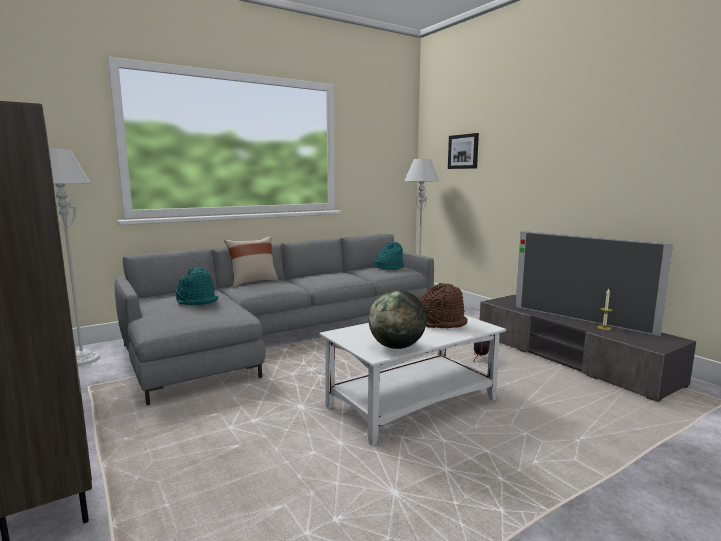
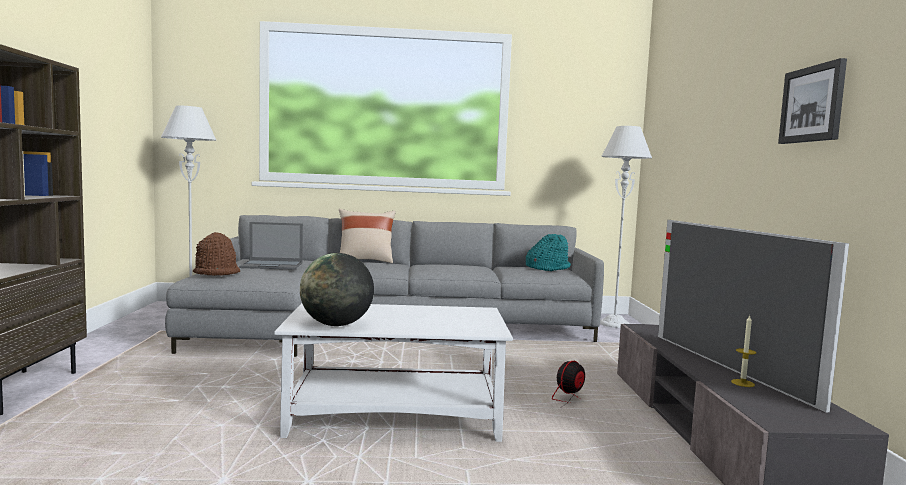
camera: 30 degrees right, 5 degrees down
turquoise hat [176,267,218,305] -> laptop [239,222,303,270]
brown hat [419,283,468,328] -> brown hat moved to [193,232,241,276]
picture [448,133,479,169] -> picture moved to [778,58,847,144]

